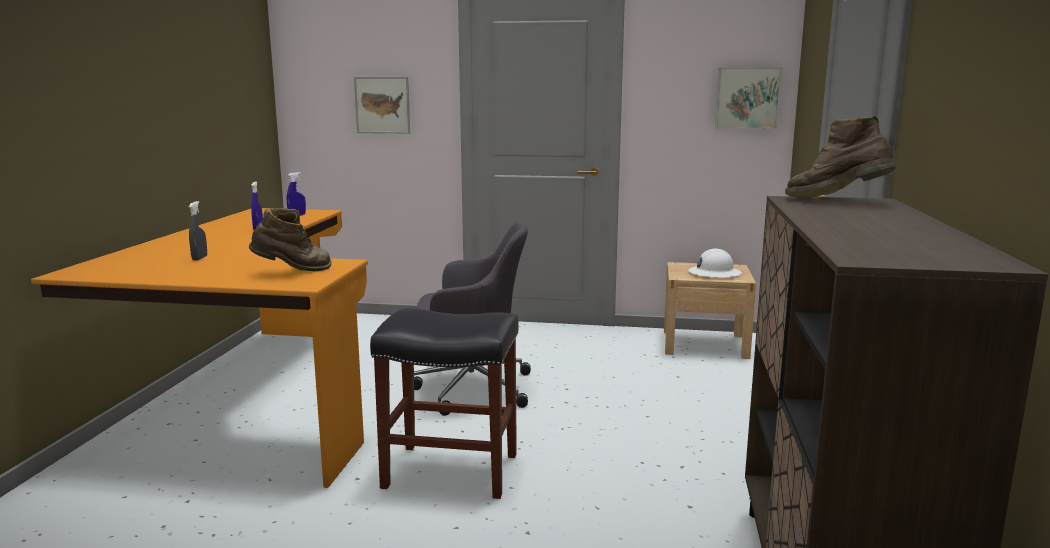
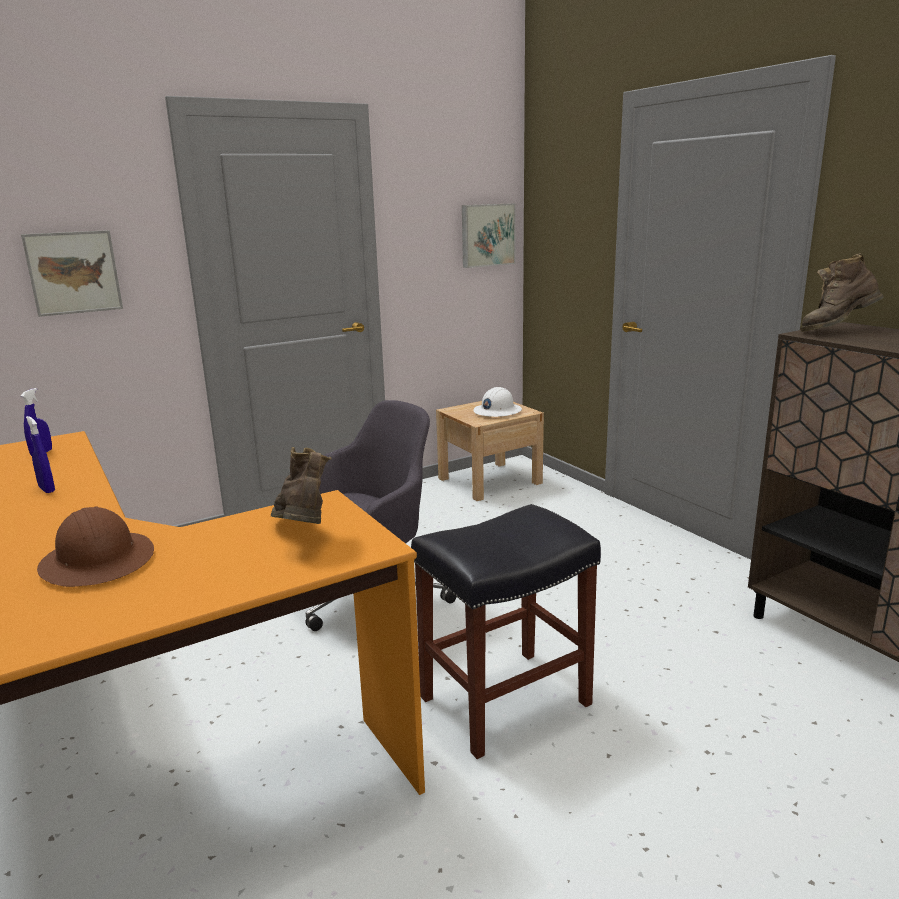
camera: 40 degrees left, 5 degrees up
grey spray bottle [189,201,207,261] -> brown hard hat [37,507,154,587]
brown boot [249,208,332,271] -> brown boot turned 45 degrees counterclockwise [271,447,332,524]

